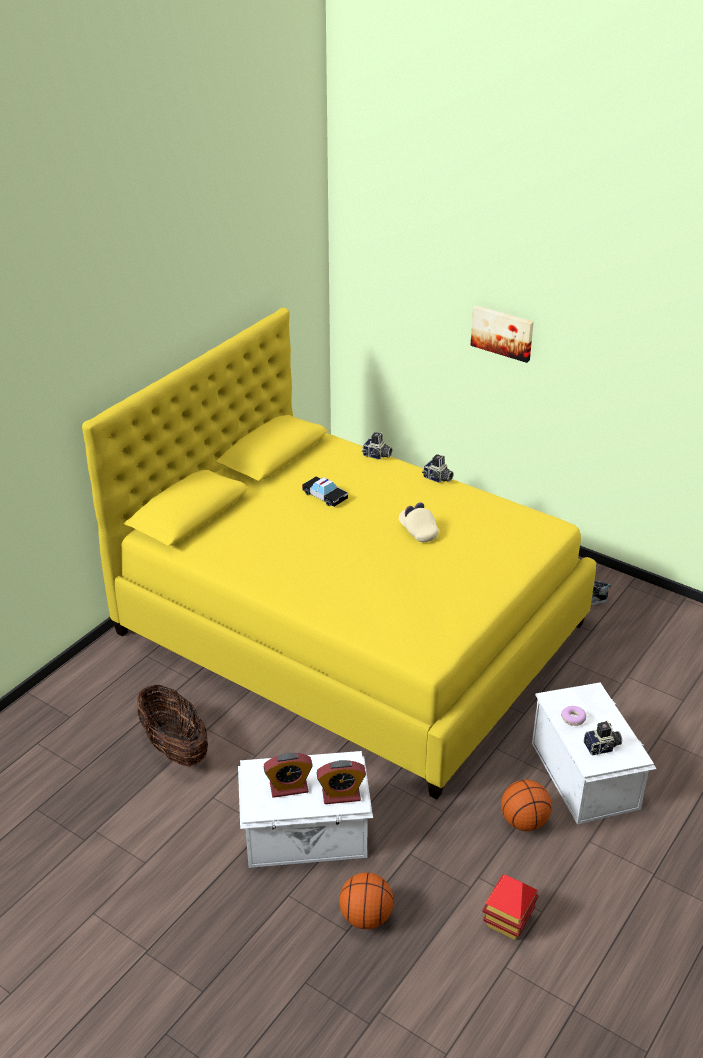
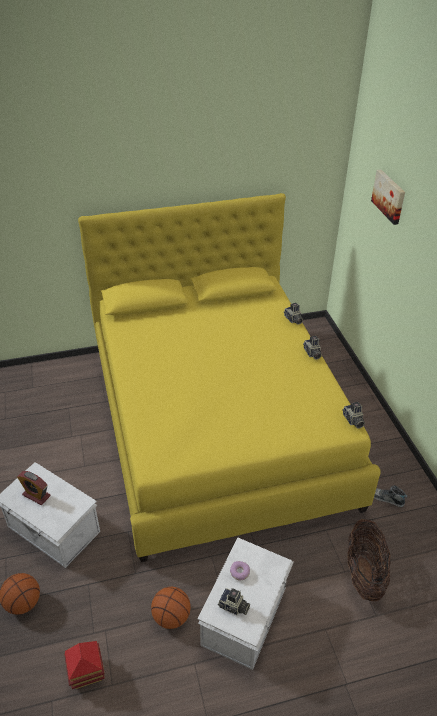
camera: 40 degrees right, 5 degrees up
basket [138,684,208,767] -> basket moved to [347,519,391,601]
toy car [302,477,348,507] -> none
alarm clock [317,760,366,804] -> none
beige cap [399,502,439,542] -> none
picture [470,305,534,363] -> picture moved to [371,170,405,225]
none -> camera [342,402,365,429]

